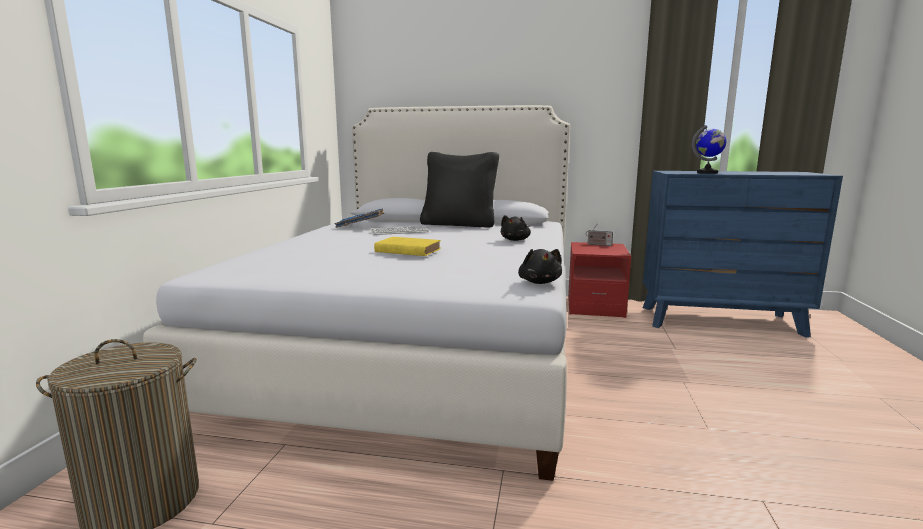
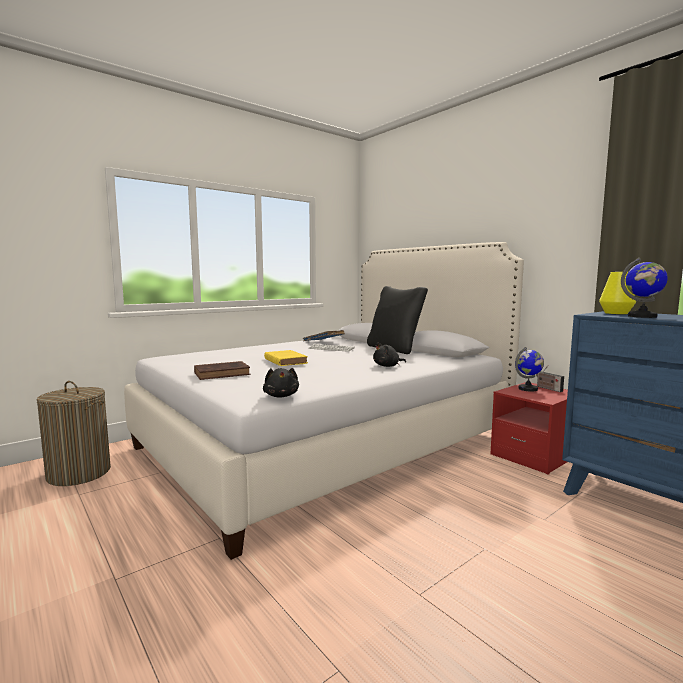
camera: 40 degrees right, 5 degrees down
black plush toy [518,249,562,284] -> black plush toy turned 45 degrees counterclockwise [263,368,299,398]
none -> brown book [194,361,250,380]
none -> globe [515,347,544,392]
none -> yellow vase [599,272,636,314]

